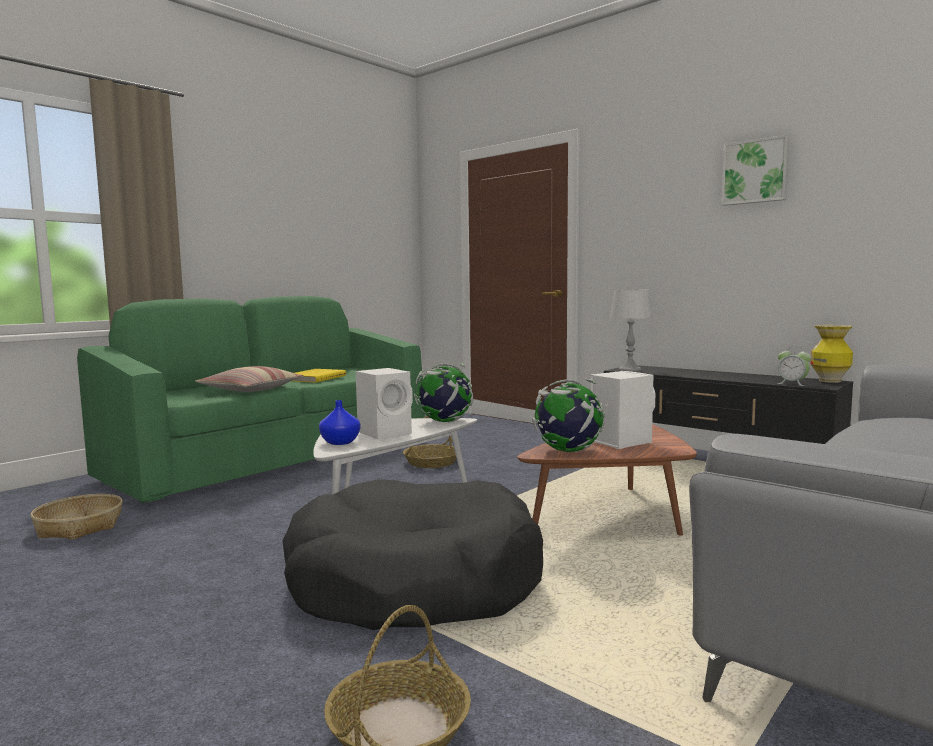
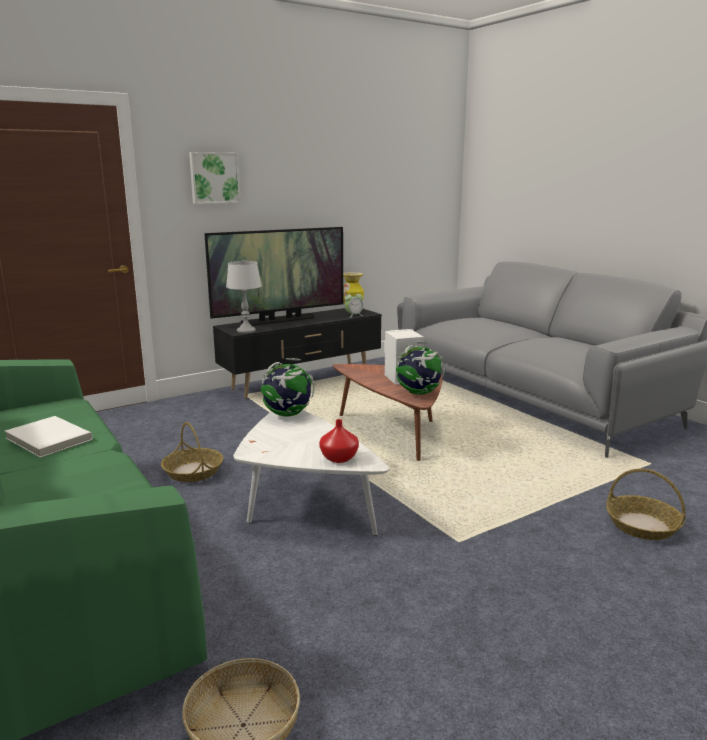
camera: 75 degrees left, 10 degrees up
pillow [195,366,303,392] -> none
black dog bed [283,480,543,630] -> none
yellow book [293,369,346,383] -> white book [5,416,93,457]
blue vase [319,400,360,445] -> red vase [319,419,359,463]
white speaker [356,368,413,440] -> none
picture [721,135,790,206] -> picture moved to [189,152,241,204]
none -> television [204,227,343,326]

